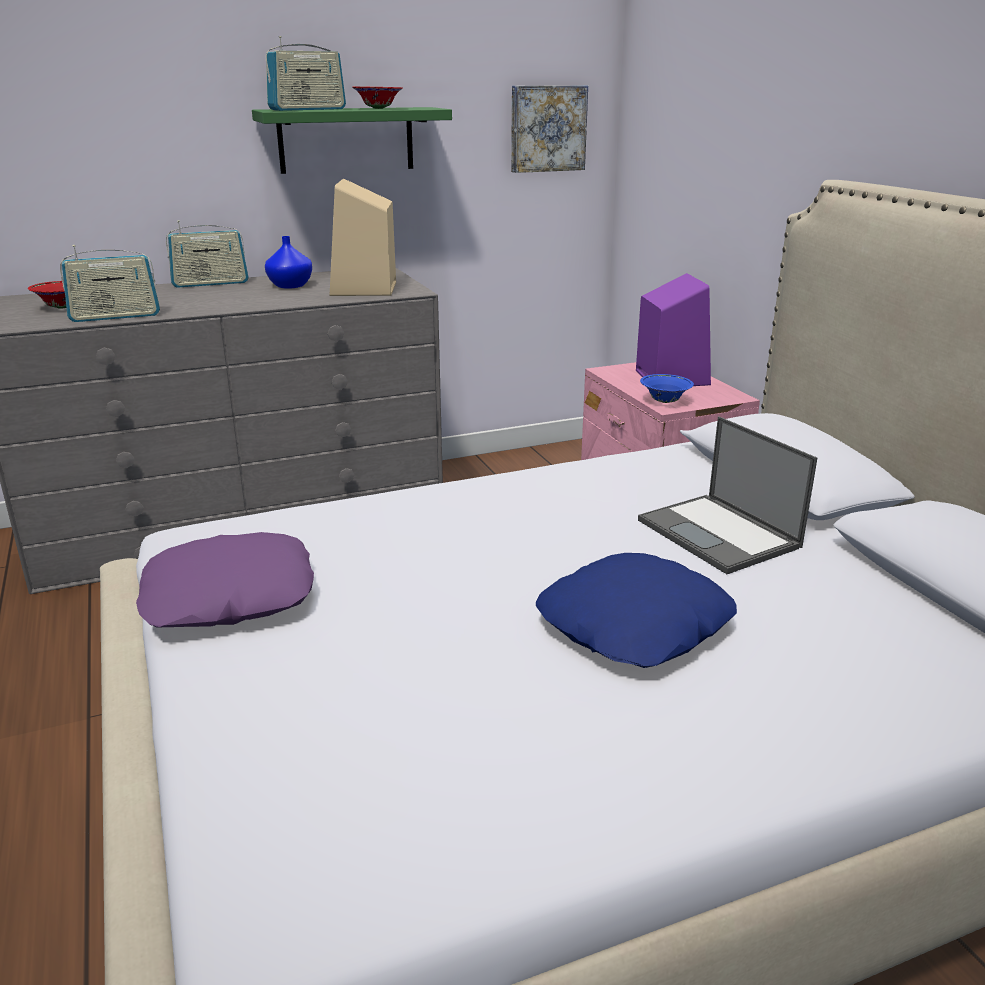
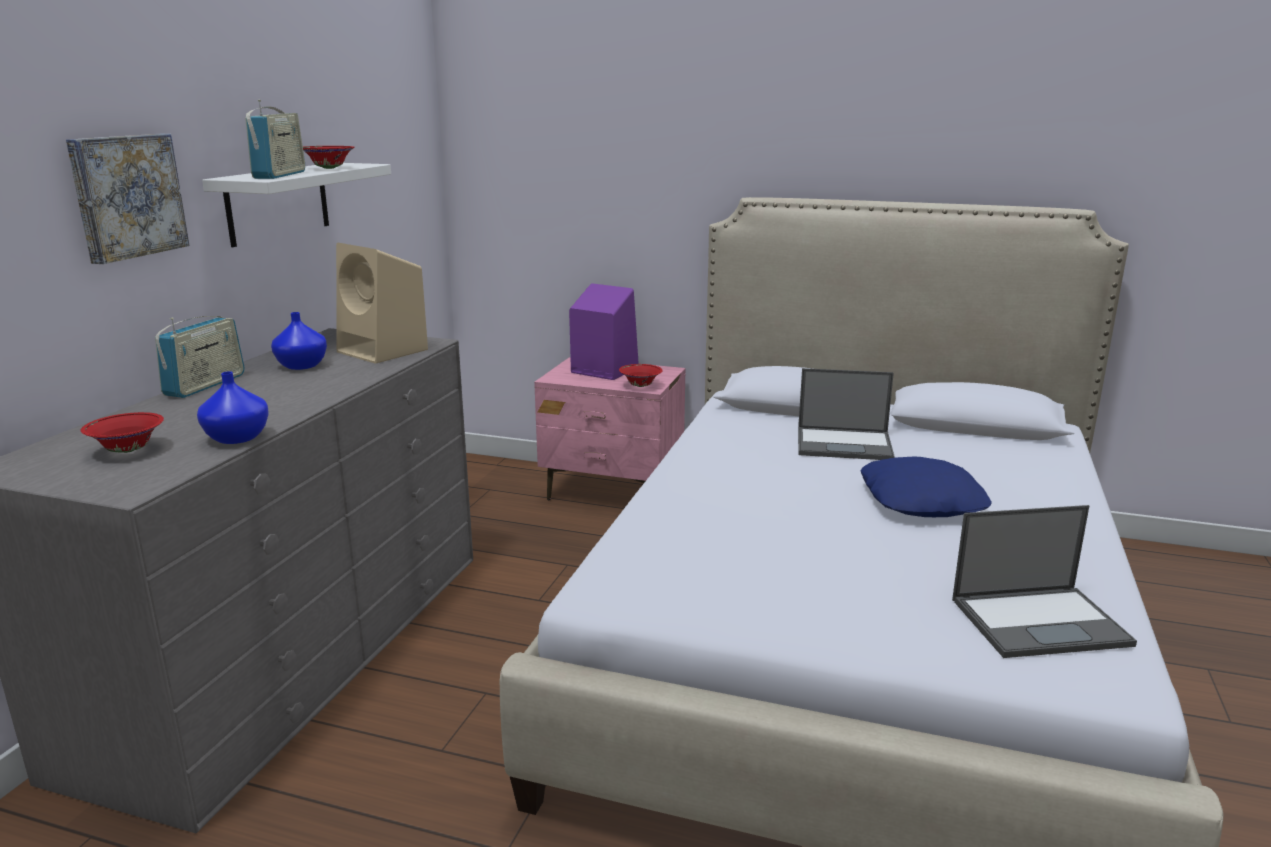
camera: 50 degrees left, 5 degrees down
radio [60,245,160,322] -> blue vase [197,371,269,444]
purple pillow [136,532,314,628] -> none
green shelf [252,107,452,174] -> white shelf [202,163,391,247]
picture [511,85,588,173] -> picture moved to [66,134,189,264]
blue bowl [640,374,694,403] -> red bowl [619,364,663,387]
none -> laptop [952,505,1137,658]

